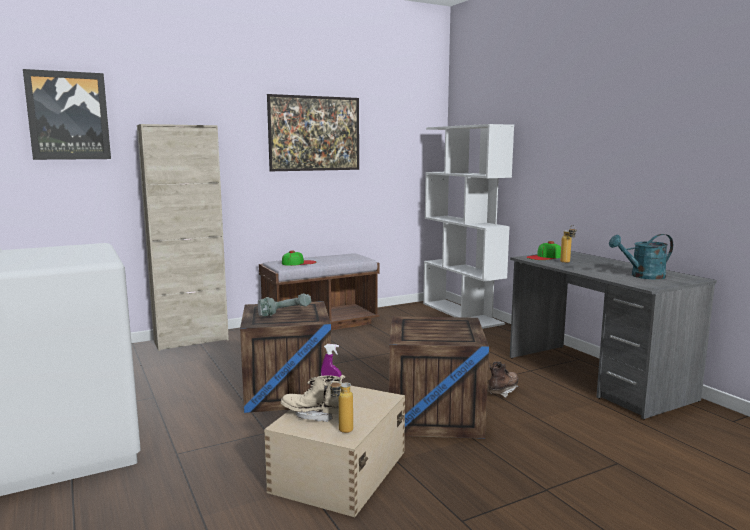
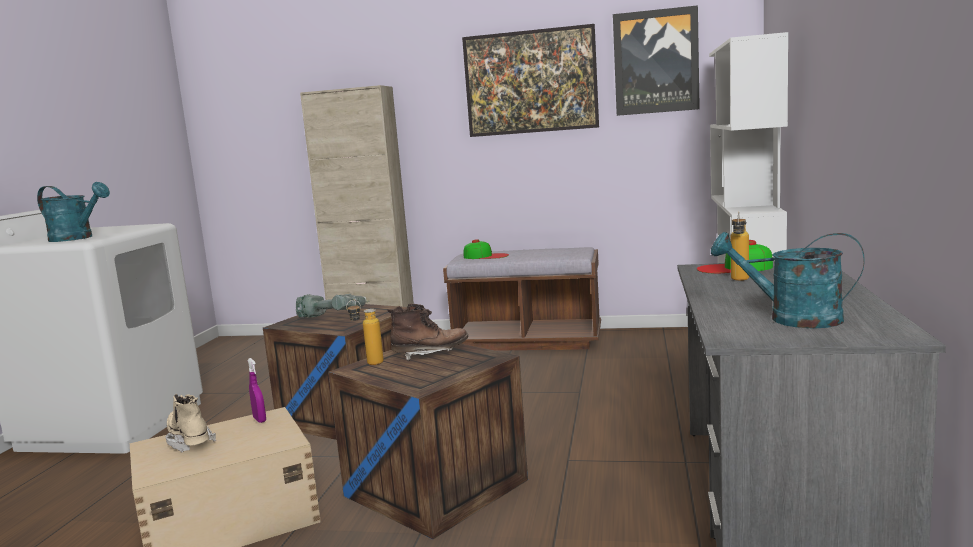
camera: 40 degrees right, 0 degrees up
picture [23,69,111,160] -> picture moved to [613,5,700,116]
bottle [330,378,353,433] -> bottle moved to [346,300,384,365]
brown boot [488,361,519,398] -> brown boot moved to [387,303,468,361]
none -> turquoise watering can [37,182,110,242]

